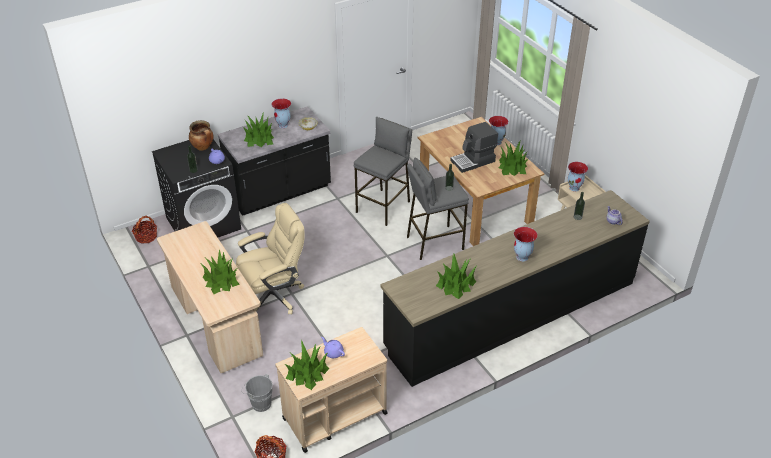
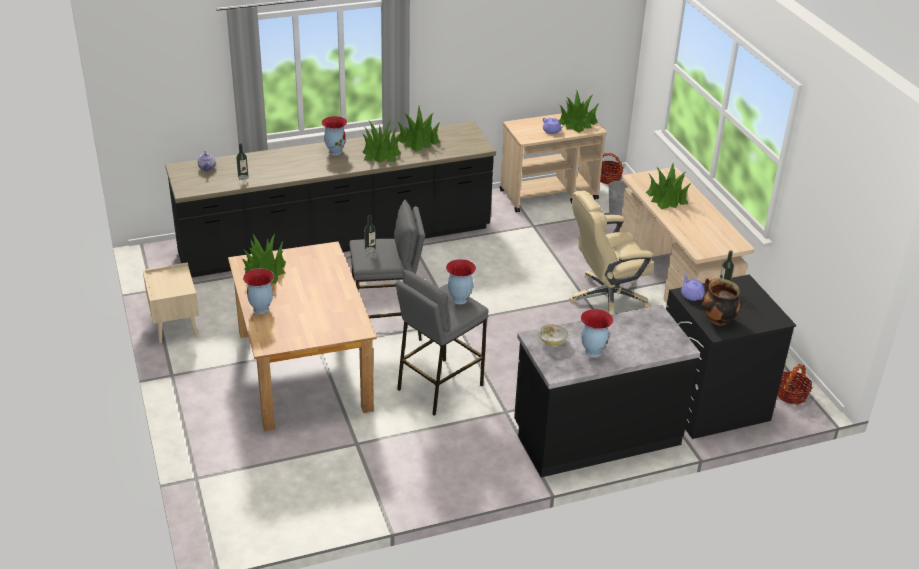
camera: 170 degrees left, 5 degrees down
potted plant [243,114,274,147] -> potted plant moved to [362,119,401,163]
coffee machine [450,122,498,173] -> none
vase [568,162,588,192] -> vase moved to [446,259,476,305]

